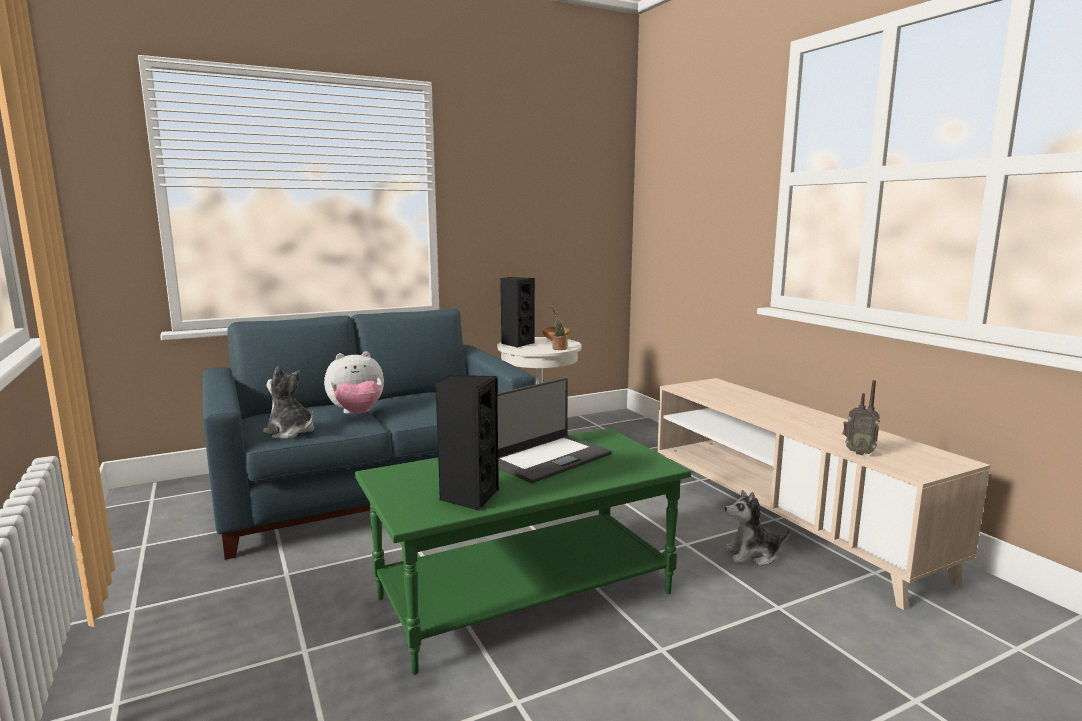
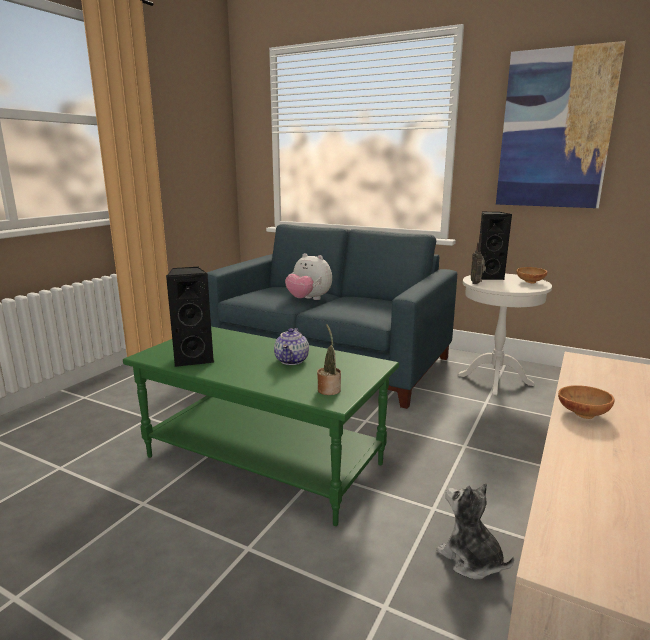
camera: 55 degrees right, 5 degrees up
plush toy [263,366,314,439] -> none
laptop [497,378,611,483] -> teapot [274,328,309,365]
potted plant [551,306,568,350] -> potted plant moved to [317,324,341,395]
radio [842,380,880,455] -> radio moved to [471,234,486,284]
none -> picture [496,41,626,208]
none -> brown bowl [558,385,614,419]

